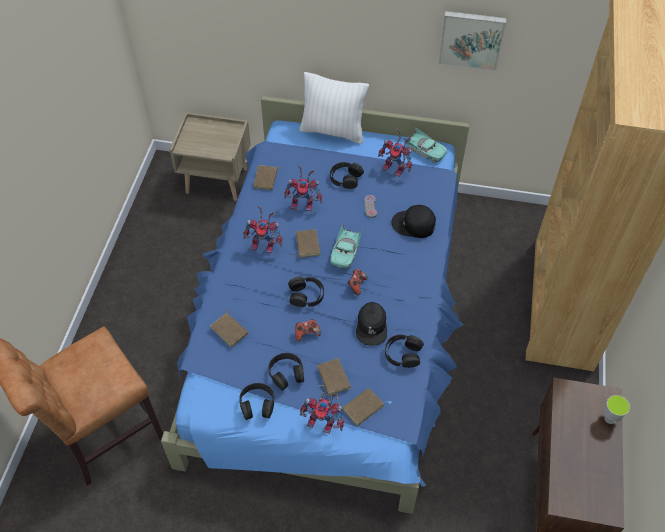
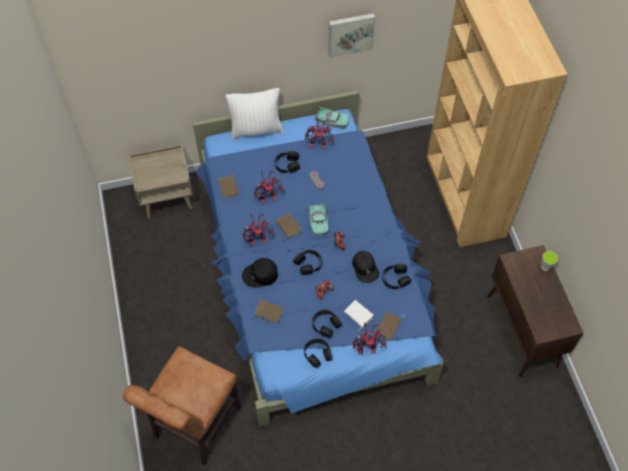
camera: 25 degrees left, 5 degrees up
brown book [317,358,351,395] -> white book [344,300,374,331]
black cap [392,205,436,238] -> black cap moved to [242,258,278,288]

